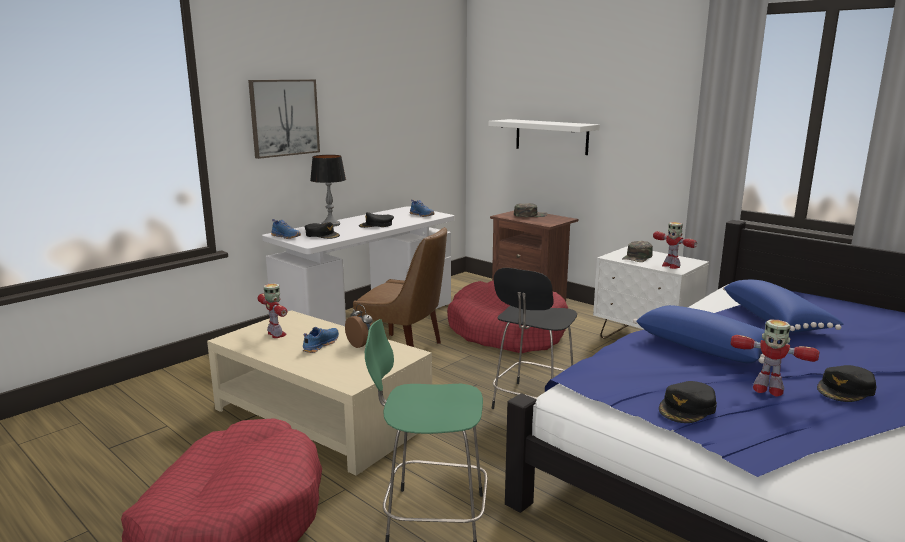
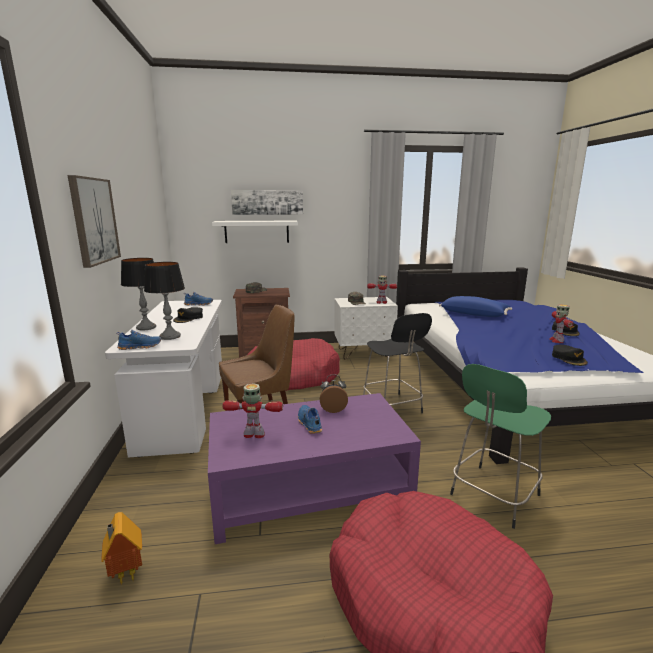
camera: 50 degrees left, 0 degrees up
beige coffee table [207,310,432,476] -> purple coffee table [208,393,421,544]
black cap [305,222,340,239] -> table lamp [144,262,185,340]
blue pillow [633,305,789,364] -> none
toy robot [731,320,819,396] -> toy robot turned 120 degrees clockwise [549,304,573,343]
none -> toy house [101,512,142,585]
none -> picture [231,190,303,215]

